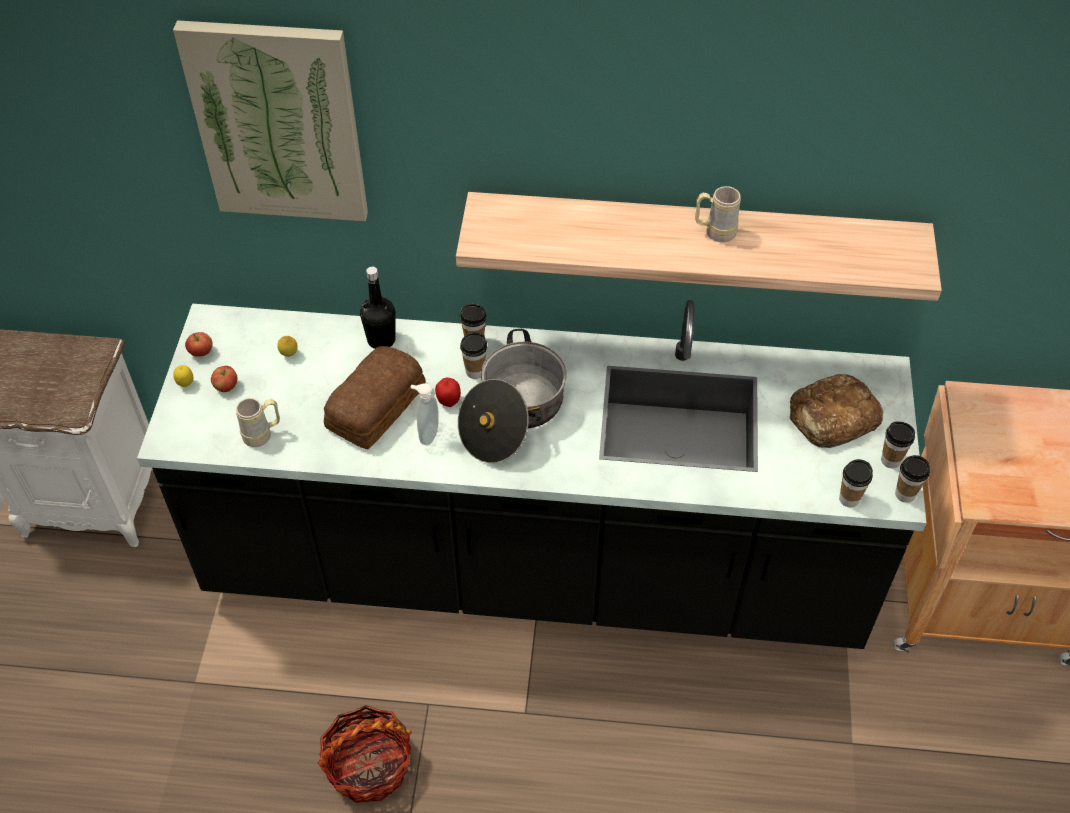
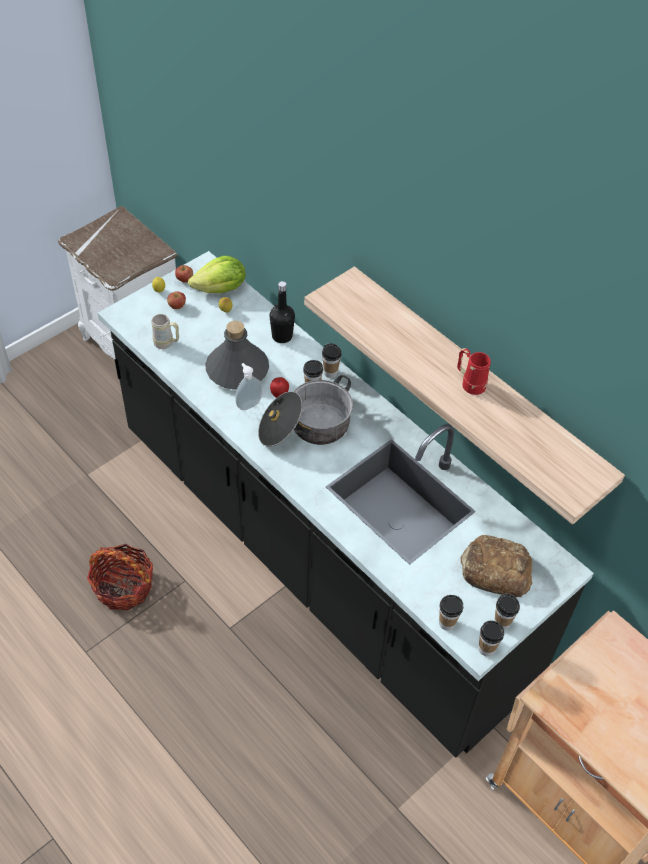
camera: 40 degrees right, 0 degrees up
picture [173,20,368,222] -> none
bread [324,346,425,450] -> grey bottle [205,321,269,390]
beige mug [695,186,741,243] -> red mug [457,348,491,395]
none -> lettuce [188,256,246,293]

